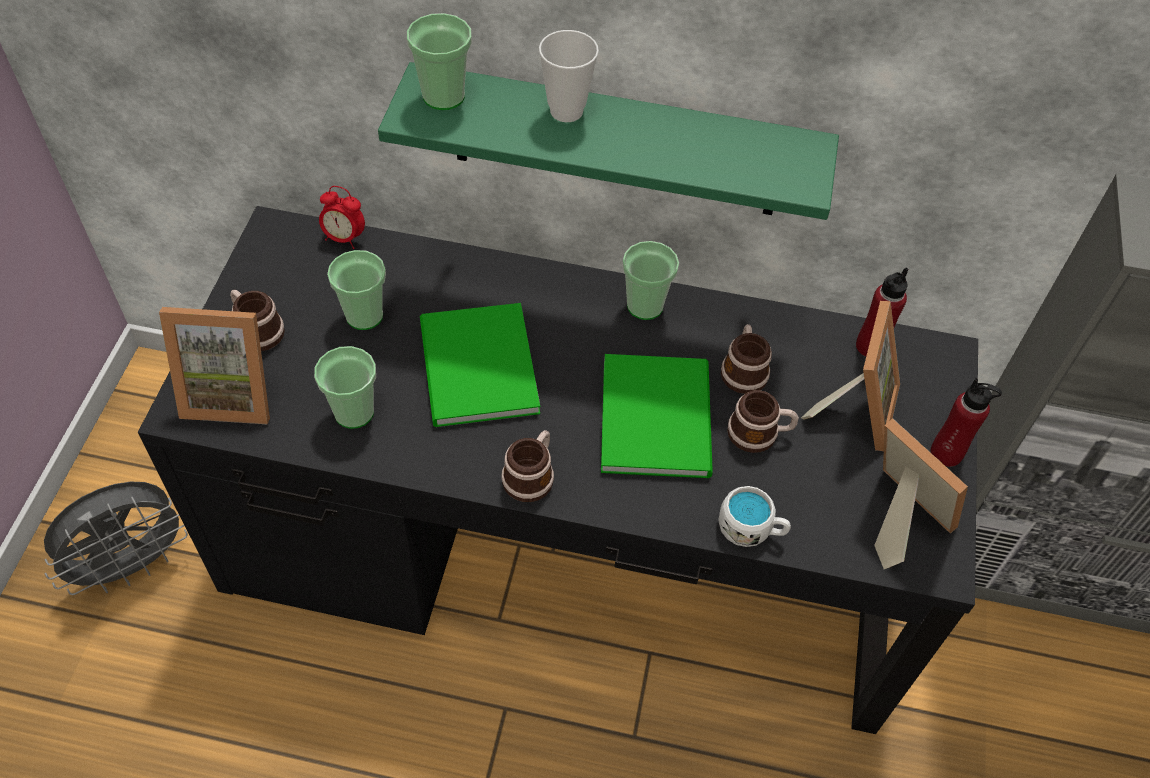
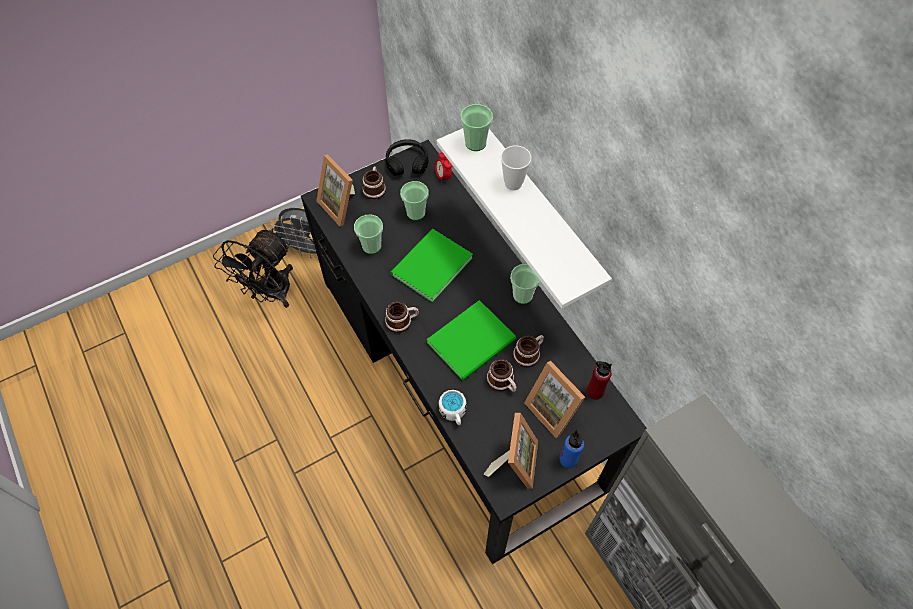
camera: 50 degrees right, 5 degrees up
green shelf [378,62,839,220] -> white shelf [437,128,612,308]
picture frame [801,301,900,451] -> picture frame turned 75 degrees clockwise [524,361,585,438]
red bottle [931,378,1002,467] -> blue bottle [560,430,584,468]
none -> black fan [213,228,293,308]
none -> black headphones [386,139,429,176]

